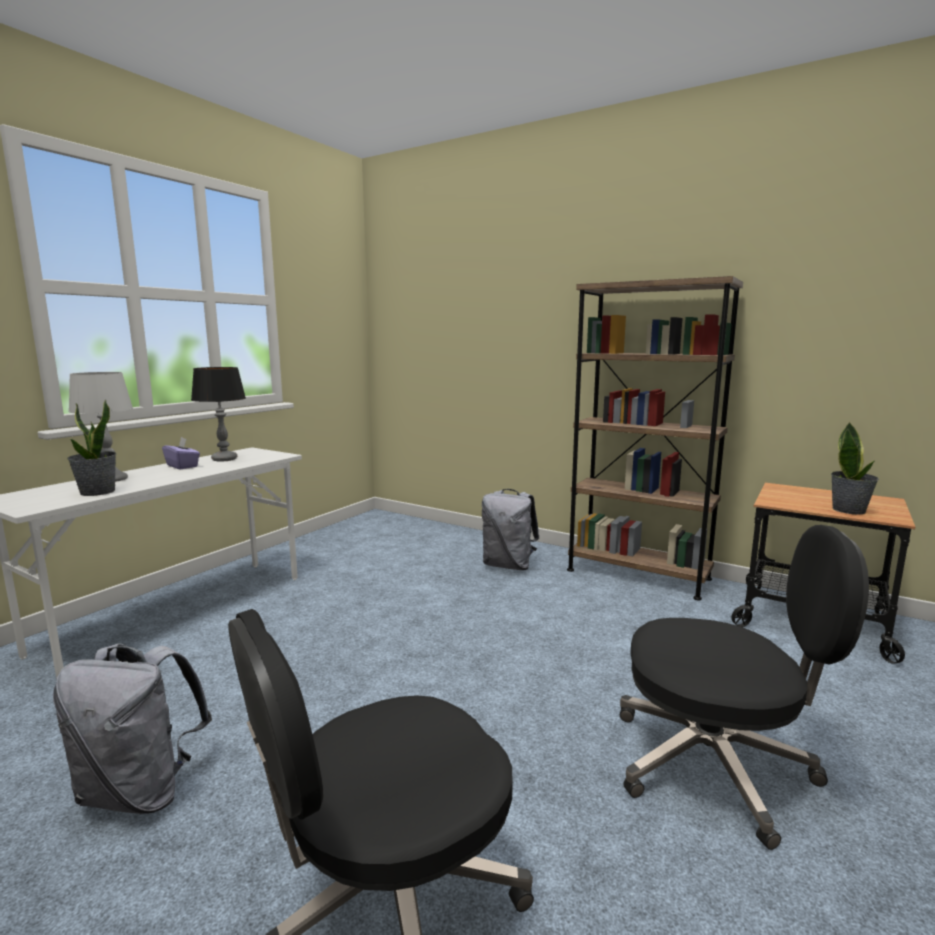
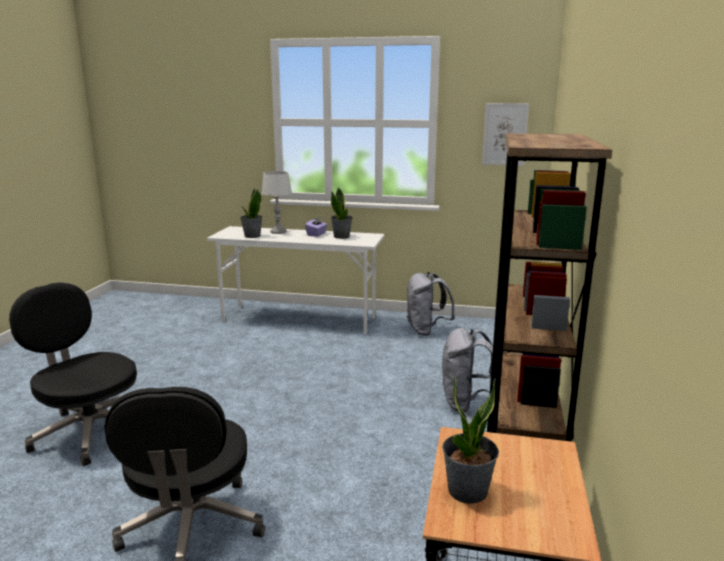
camera: 70 degrees right, 5 degrees up
grey backpack [53,643,212,814] -> grey backpack moved to [407,272,455,336]
table lamp [191,367,246,462] -> potted plant [331,187,353,239]
none -> picture [482,103,529,166]

